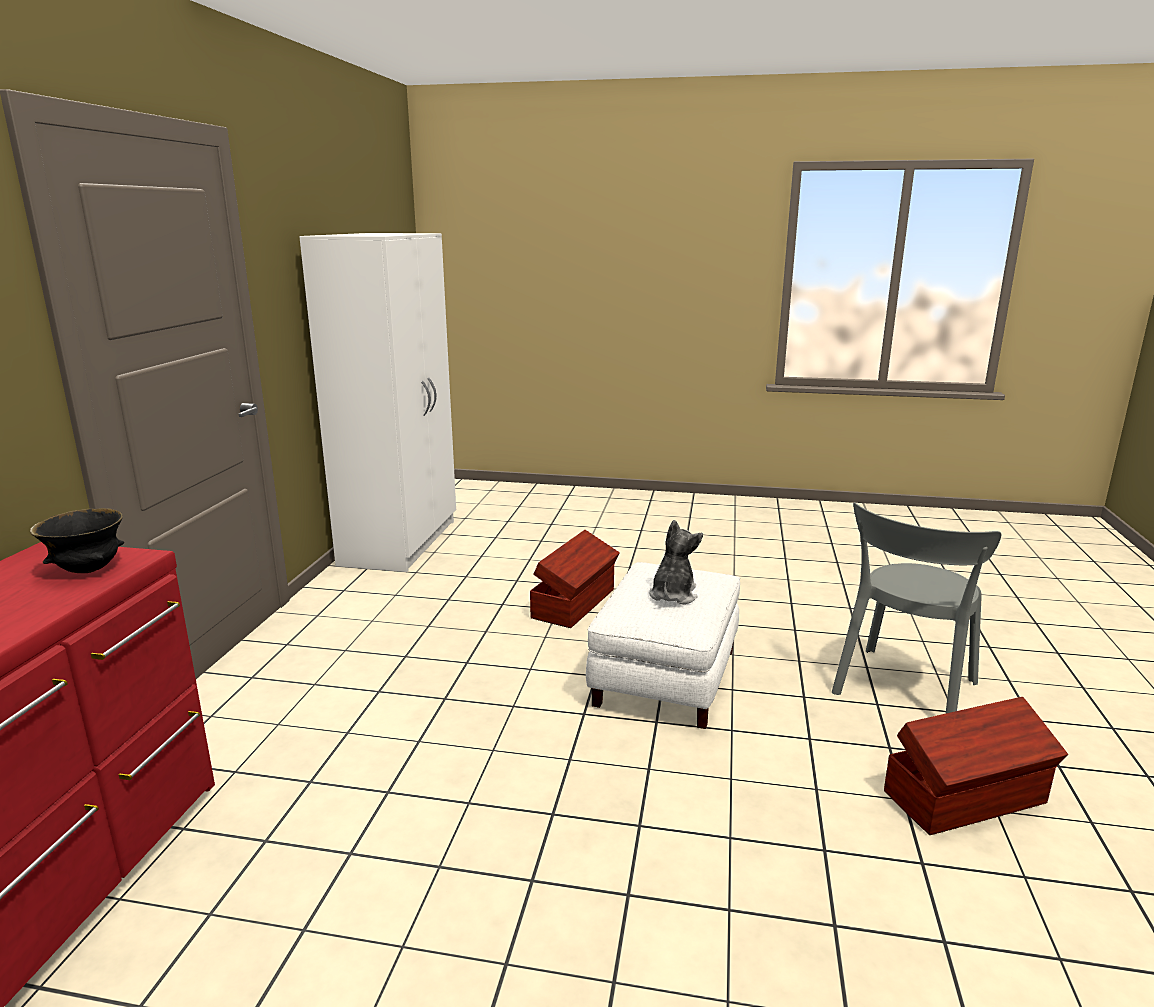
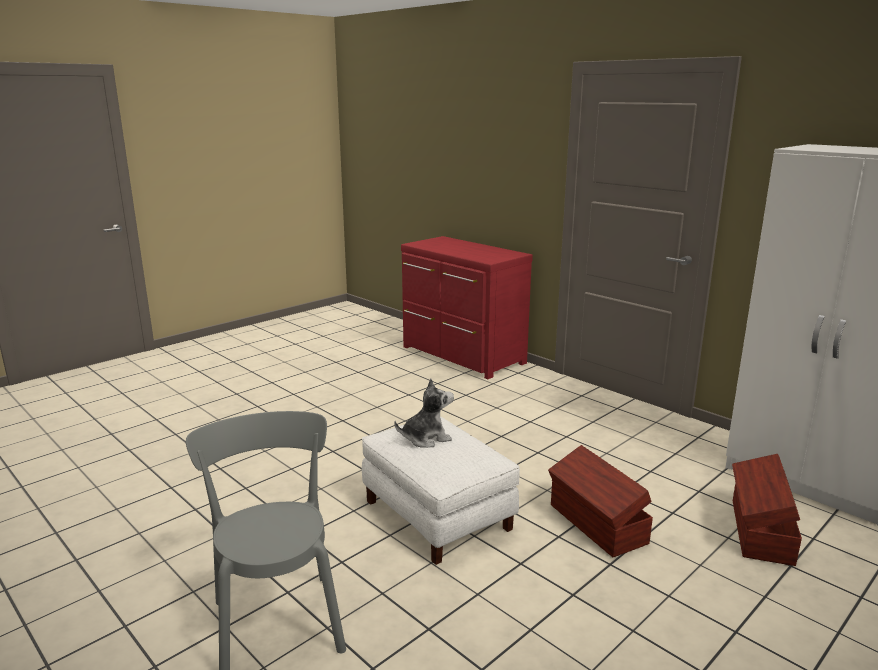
camera: 125 degrees right, 0 degrees up
black bowl [30,508,124,573] -> none
plush toy [649,520,703,604] -> plush toy turned 75 degrees counterclockwise [394,378,454,448]
brown storage box [884,697,1068,835] -> brown storage box moved to [732,454,802,566]

